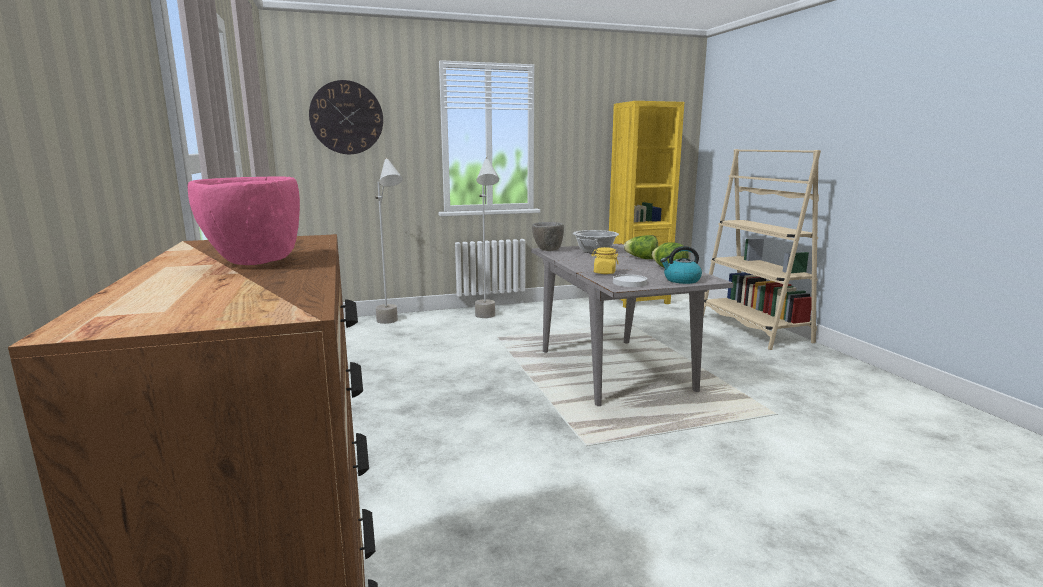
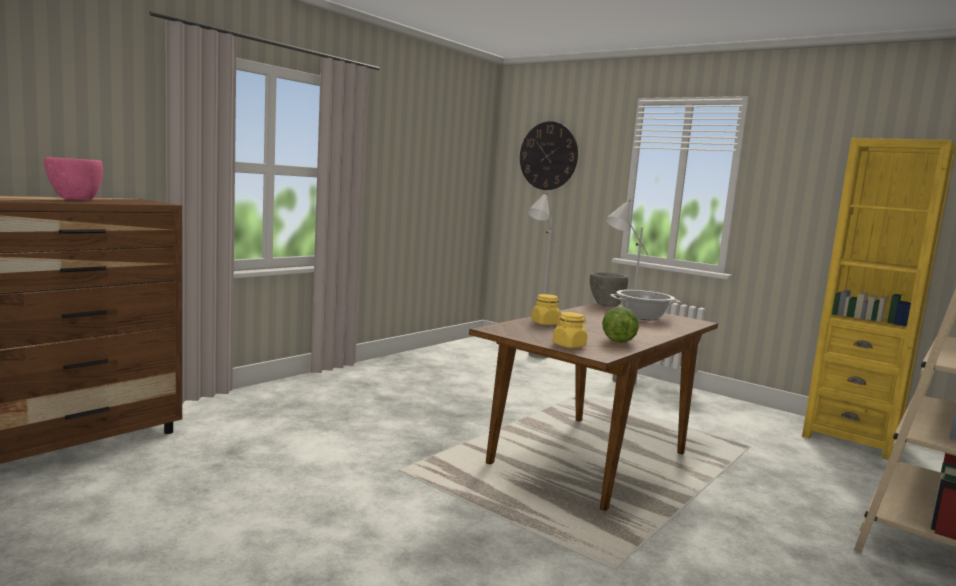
camera: 55 degrees right, 5 degrees down
grey dining table [531,244,734,406] -> brown dining table [469,303,718,511]
white plate [613,274,647,287] -> none
lettuce [624,235,658,259] -> none
kettle [660,246,702,284] -> yellow jar [553,312,587,348]

